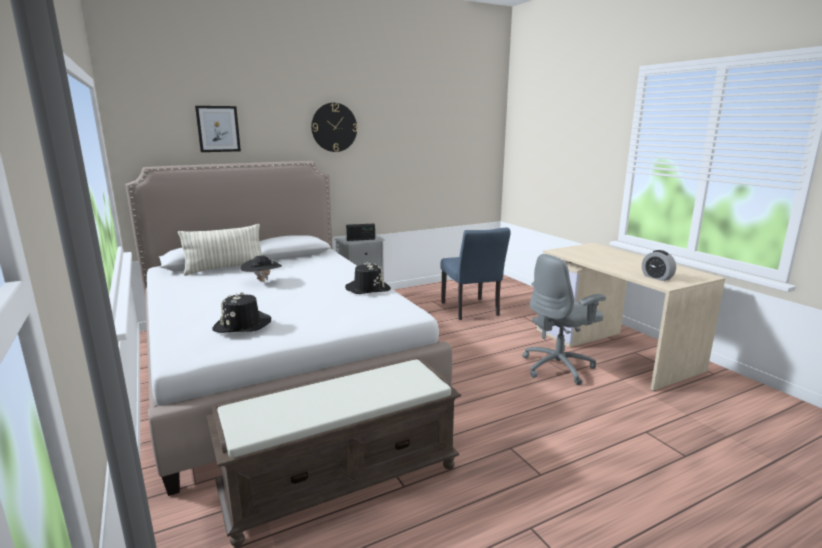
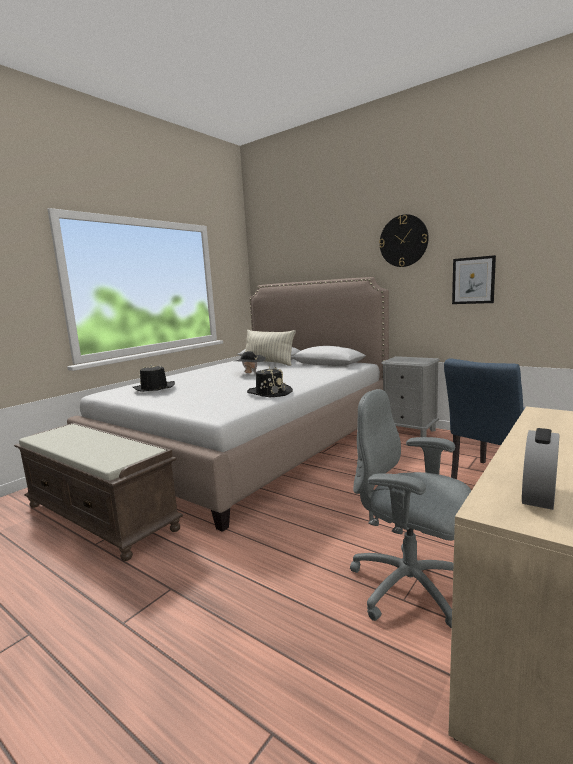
camera: 65 degrees right, 5 degrees down
picture [195,106,241,152] -> picture moved to [452,255,496,304]
radio [346,224,375,241] -> none

